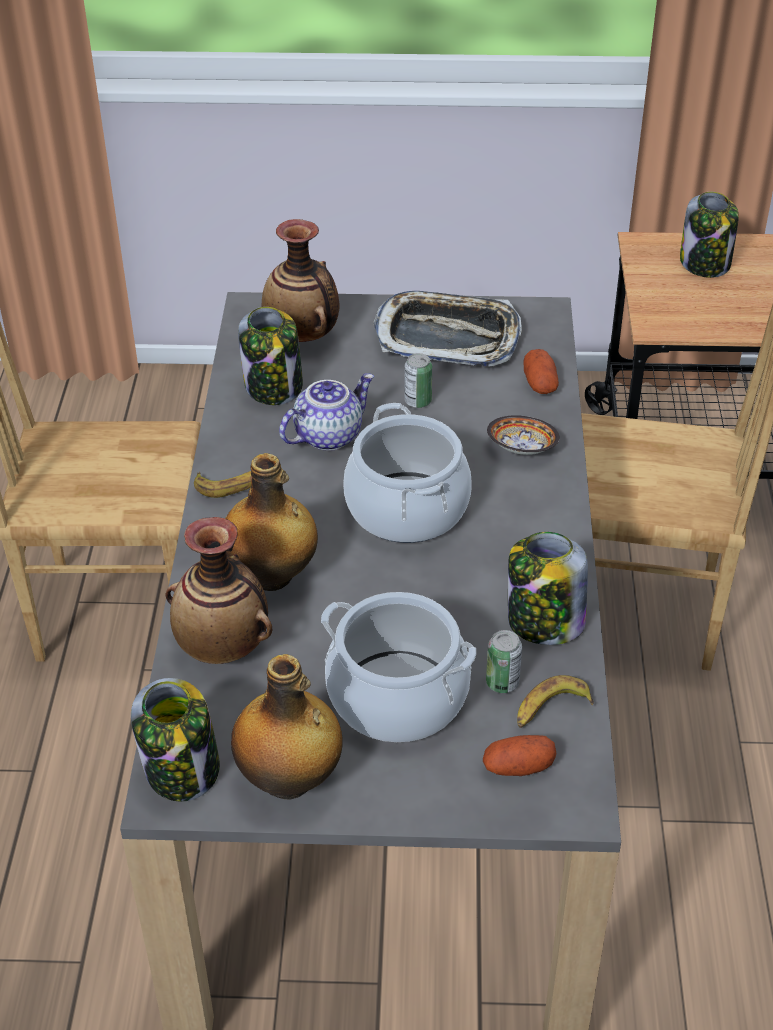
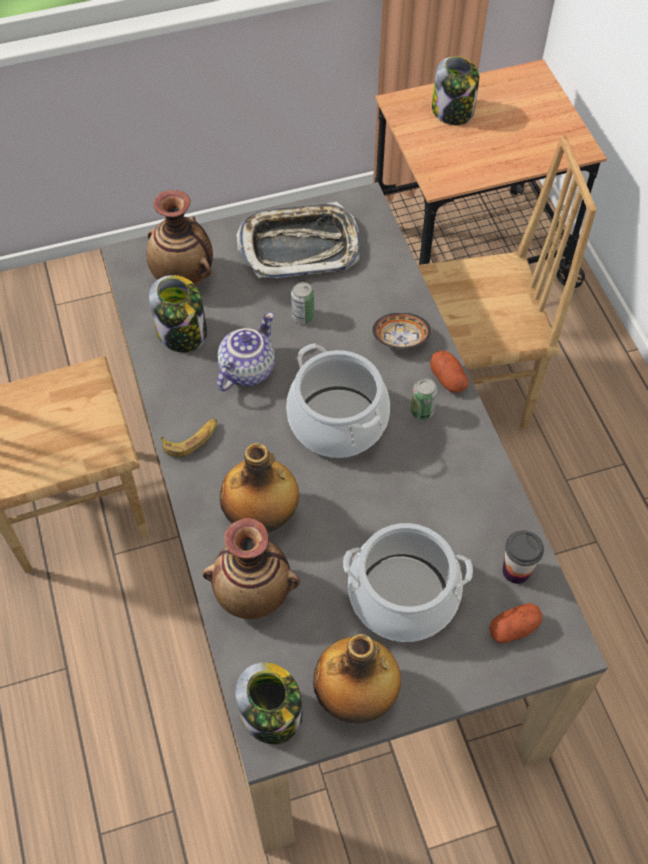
camera: 20 degrees left, 15 degrees up
can [486,630,522,693] -> can moved to [411,378,437,420]
jar [508,532,588,645] -> none
banana [517,675,594,728] -> cup [503,530,544,584]
potato [523,349,559,394] -> potato moved to [430,351,468,393]

